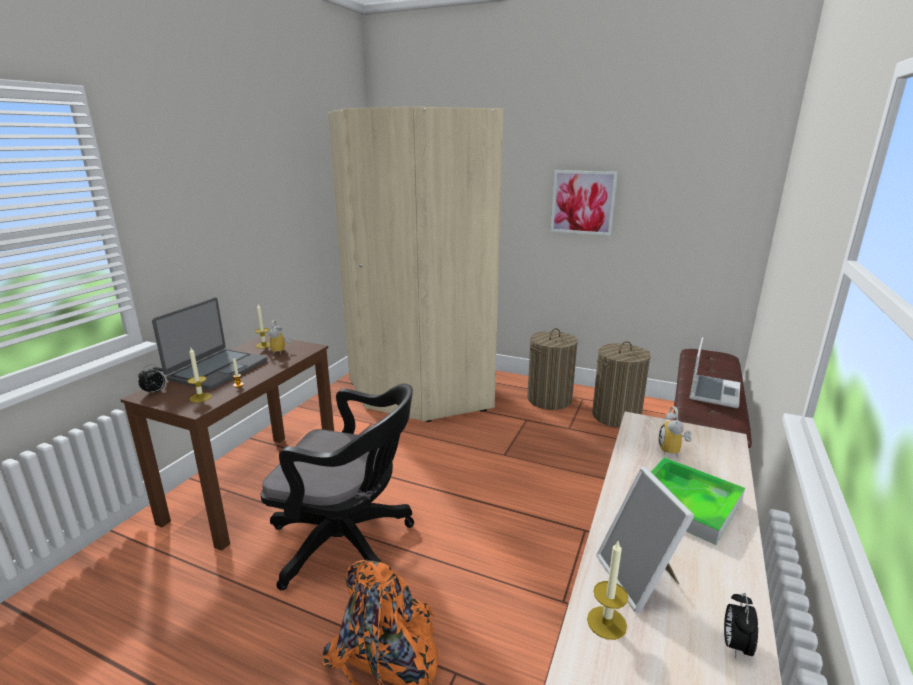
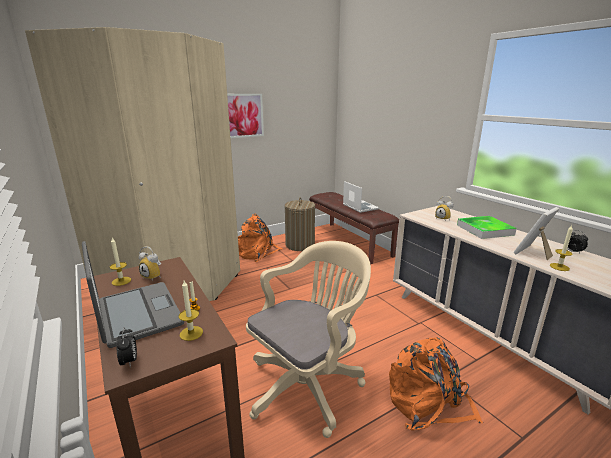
camera: 55 degrees left, 0 degrees up
black office chair [261,384,414,591] -> beige office chair [246,241,371,438]
laundry basket [527,328,578,410] -> orange backpack [238,214,283,262]
picture frame [596,467,695,613] -> picture frame turned 120 degrees clockwise [514,207,559,260]

